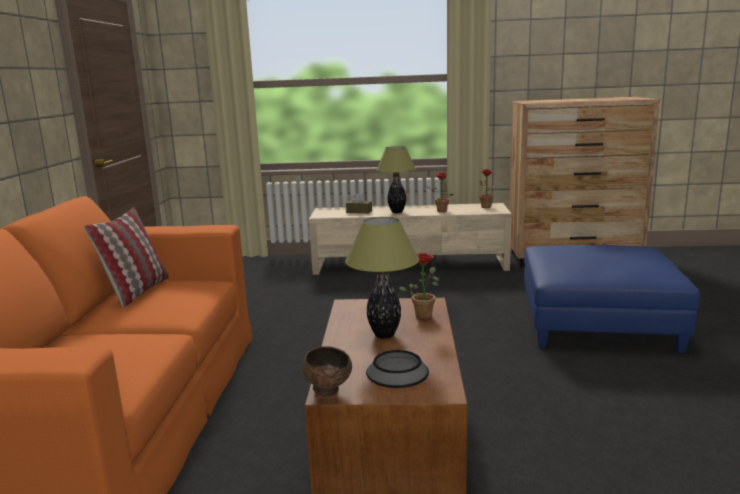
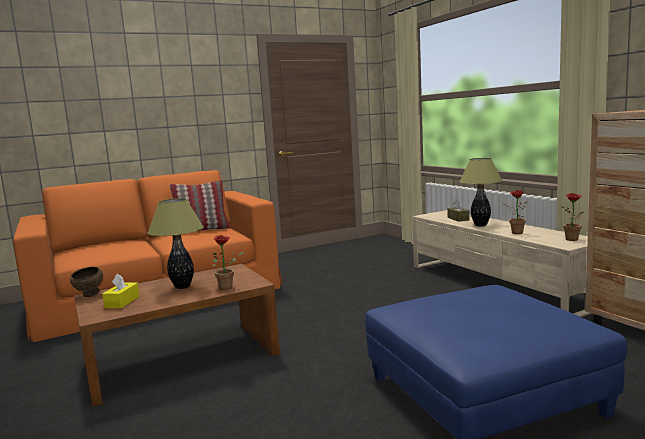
camera: 60 degrees right, 5 degrees down
bowl [366,350,429,388] -> yellow tissue box [102,274,139,308]

